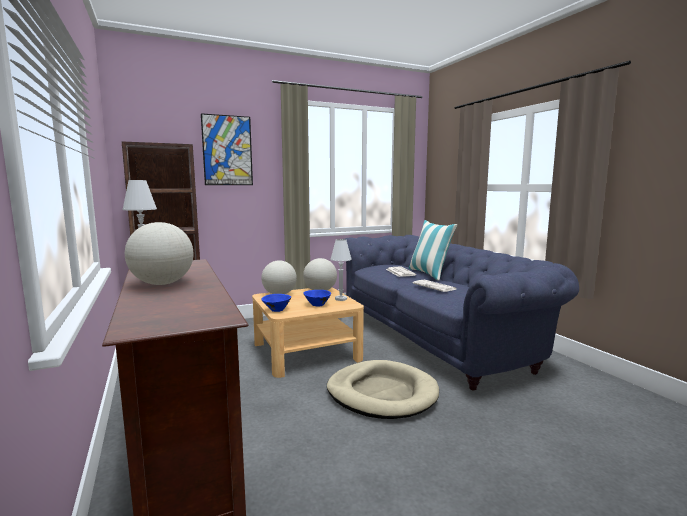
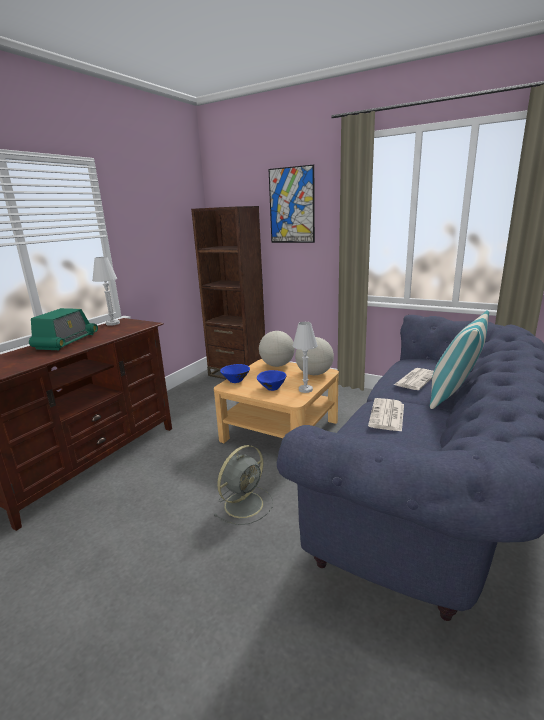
camera: 55 degrees right, 10 degrees up
globe [125,222,194,285] -> radio [29,308,98,350]
beige dog bed [327,360,439,419] -> grey fan [213,445,273,525]

